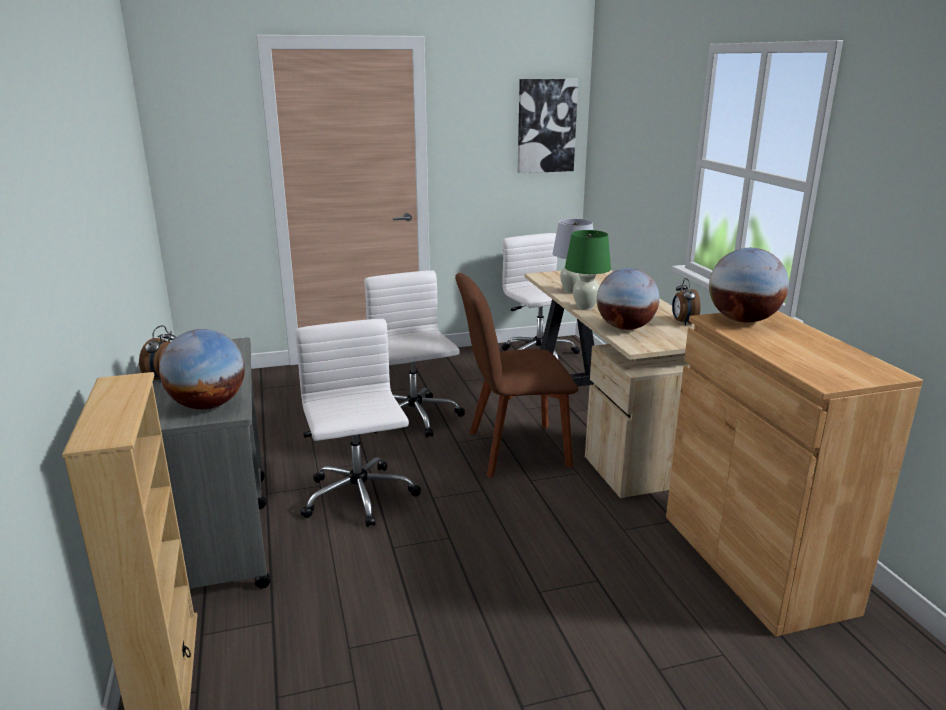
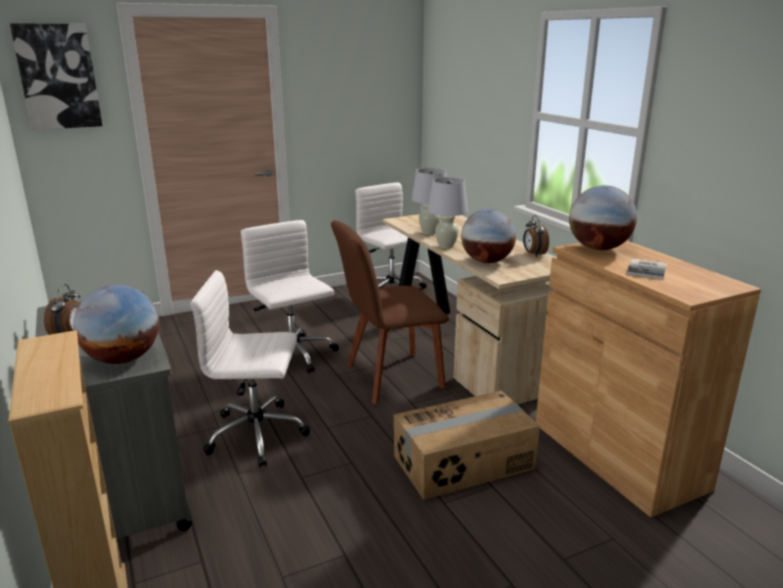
camera: 10 degrees left, 0 degrees up
white office chair [295,319,421,527] -> white office chair turned 60 degrees counterclockwise [190,270,310,467]
picture [518,79,578,173] -> picture moved to [10,23,102,130]
green table lamp [565,230,611,310] -> white table lamp [427,177,468,248]
none -> cardboard box [394,391,540,500]
none -> book [626,258,667,279]

